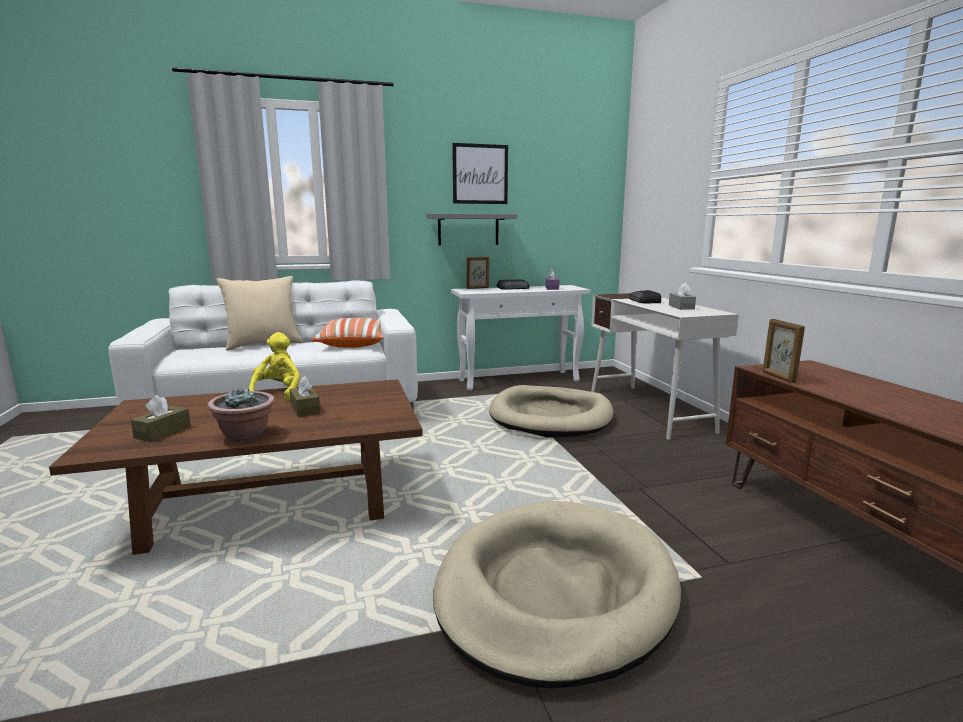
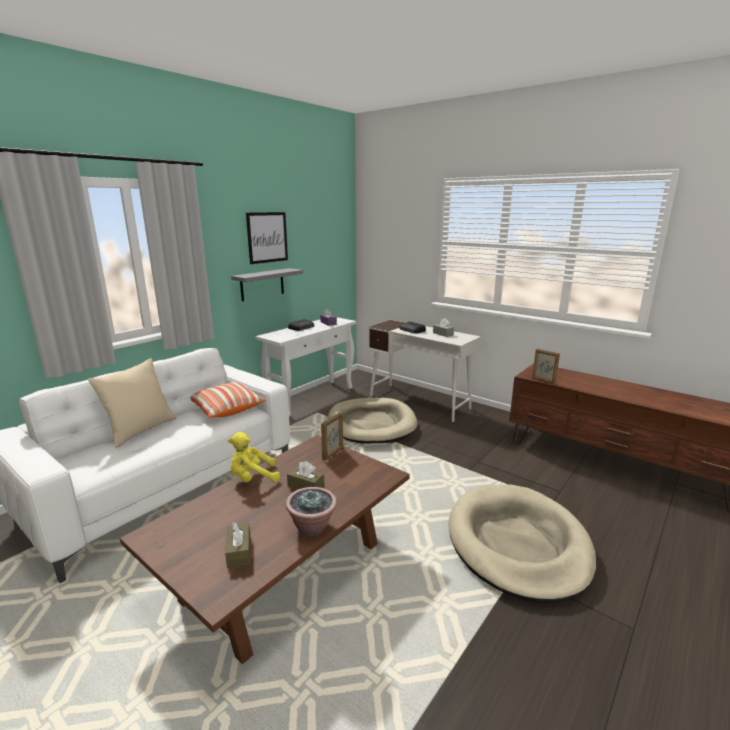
camera: 35 degrees left, 5 degrees up
yellow plush toy [249,332,300,402] -> yellow plush toy turned 75 degrees counterclockwise [228,432,280,482]
picture frame [467,257,489,289] -> picture frame moved to [321,412,343,460]

